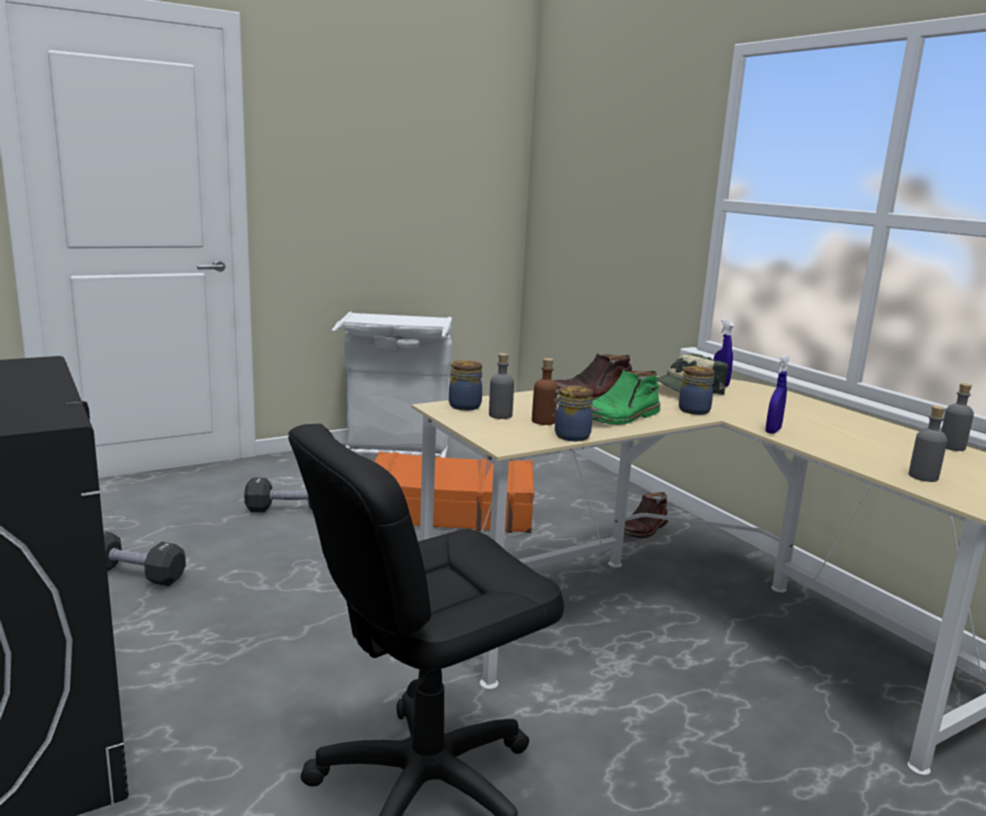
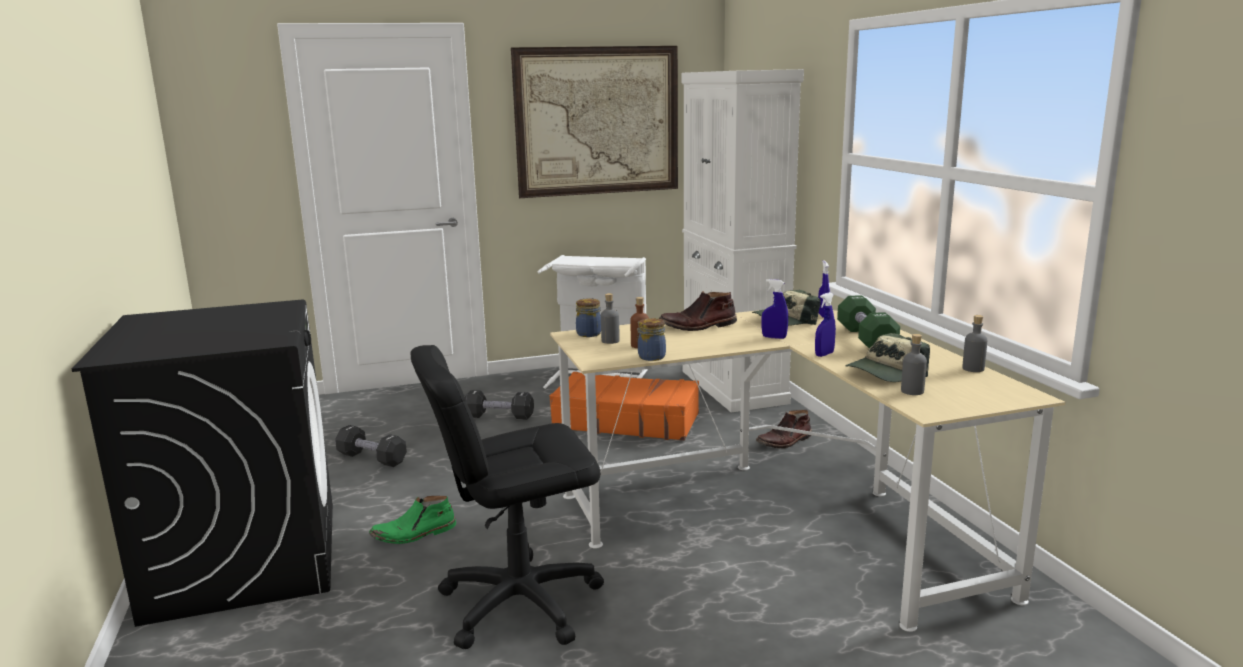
camera: 15 degrees right, 0 degrees up
green boot [591,370,660,425] -> green boot moved to [369,496,456,544]
jar [679,366,715,415] -> blue spray bottle [762,279,788,339]
none -> picture [511,46,678,198]
none -> white cabinet [682,69,804,412]
none -> green dumbbell [837,295,900,348]
none -> cap [846,333,930,382]

